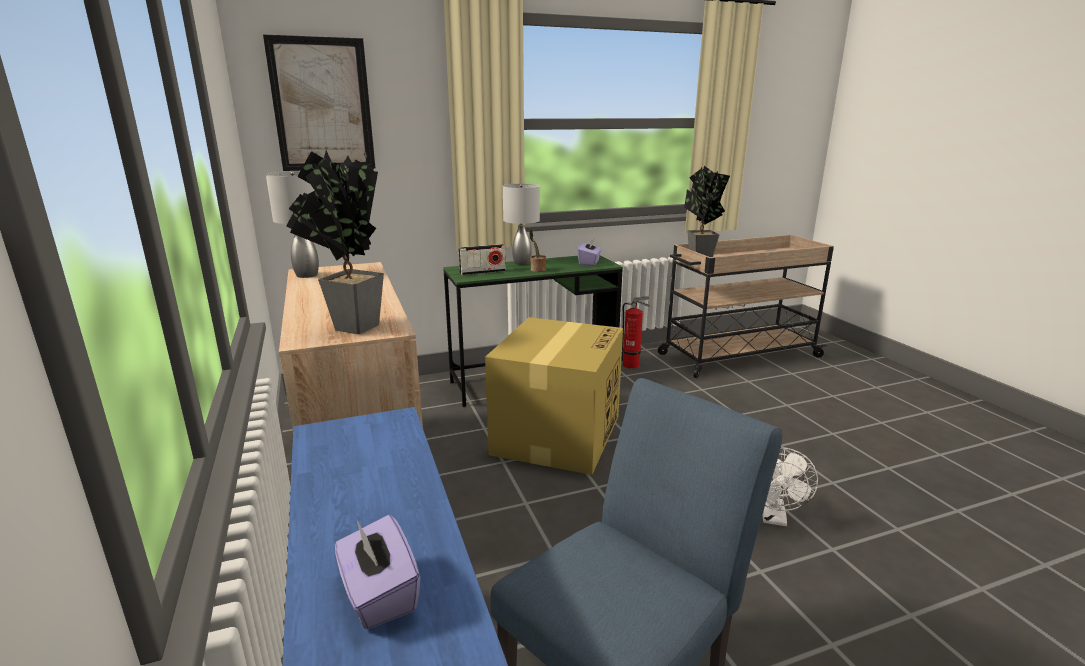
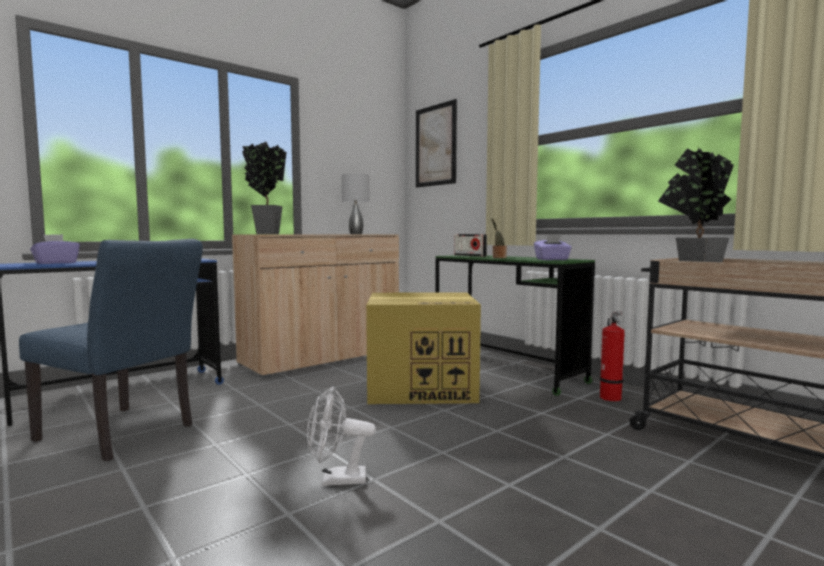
camera: 70 degrees right, 15 degrees down
grey table lamp [503,184,540,265] -> none

